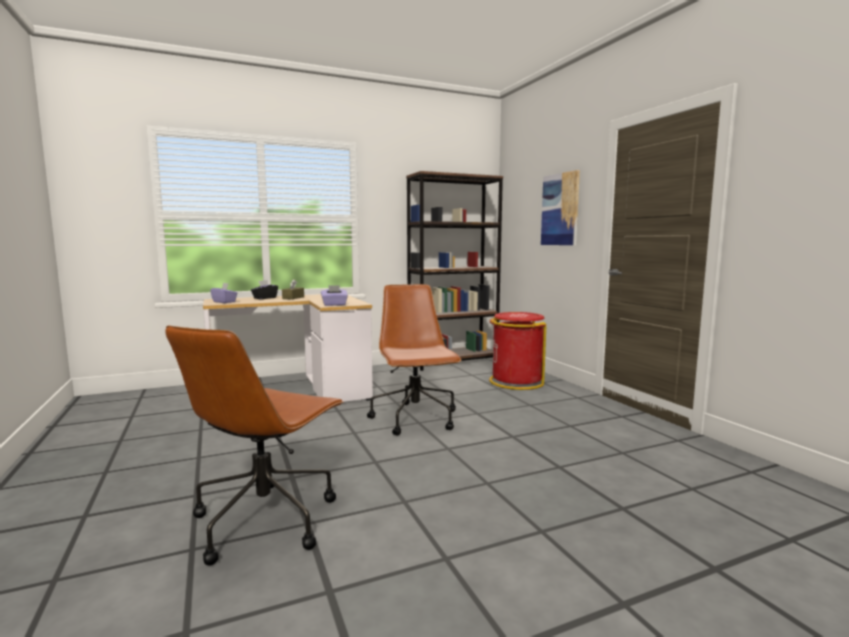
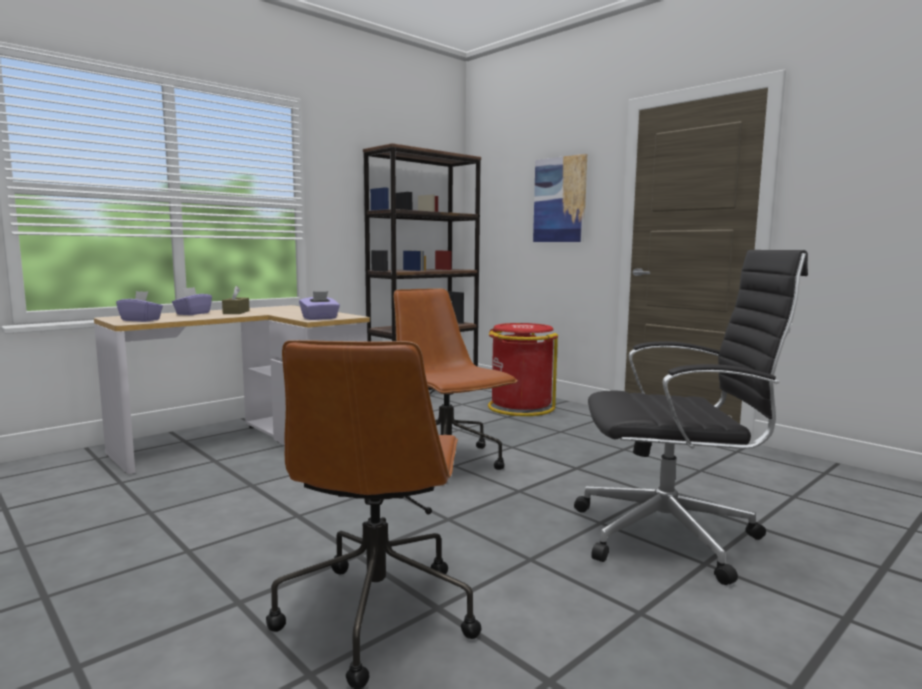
camera: 20 degrees left, 0 degrees up
black tissue box [251,280,278,299] -> purple tissue box [172,287,212,315]
none -> black office chair [574,250,808,585]

